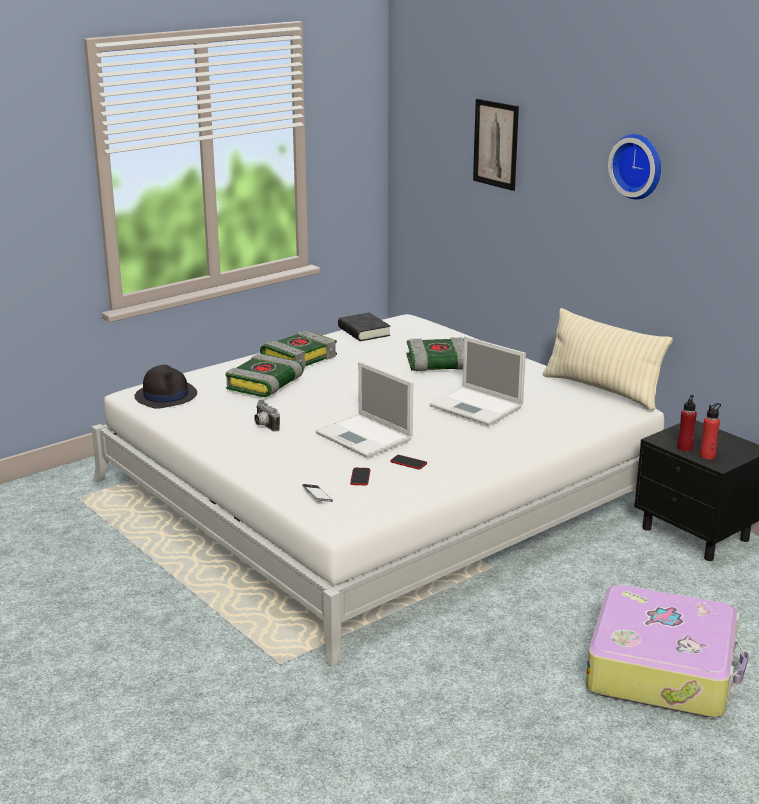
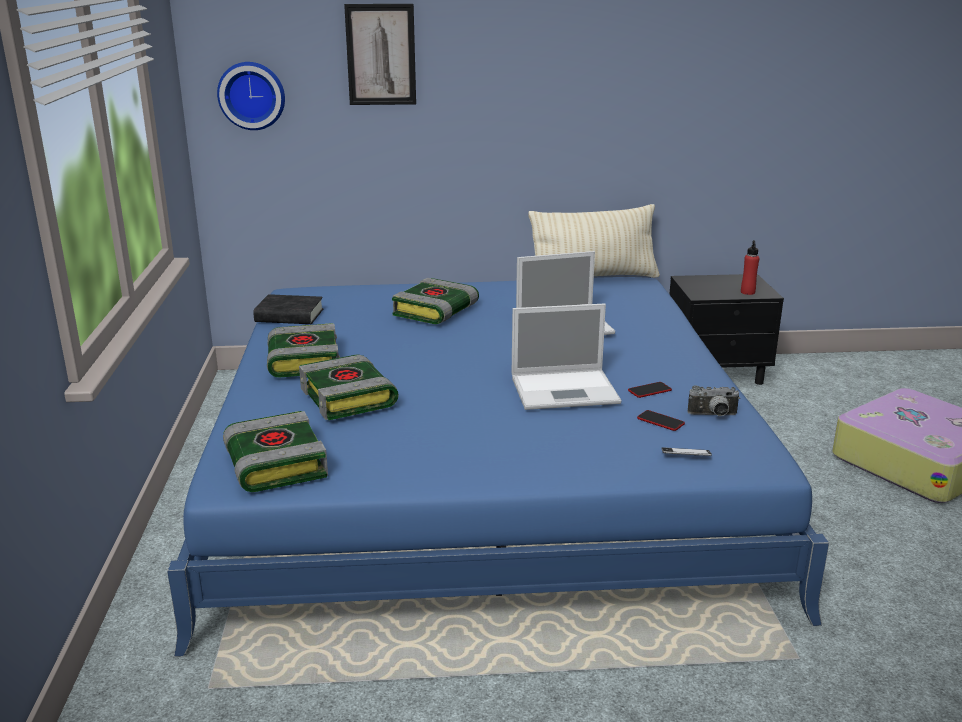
camera: 55 degrees left, 0 degrees up
white bed [91,314,664,667] -> blue bed [167,277,829,657]
black hat [134,365,197,409] -> book [223,411,328,492]
camera [254,400,280,431] -> camera moved to [688,386,740,416]
wall clock [608,134,661,200] -> wall clock moved to [217,62,285,130]
red bottle [677,395,697,452] -> none

